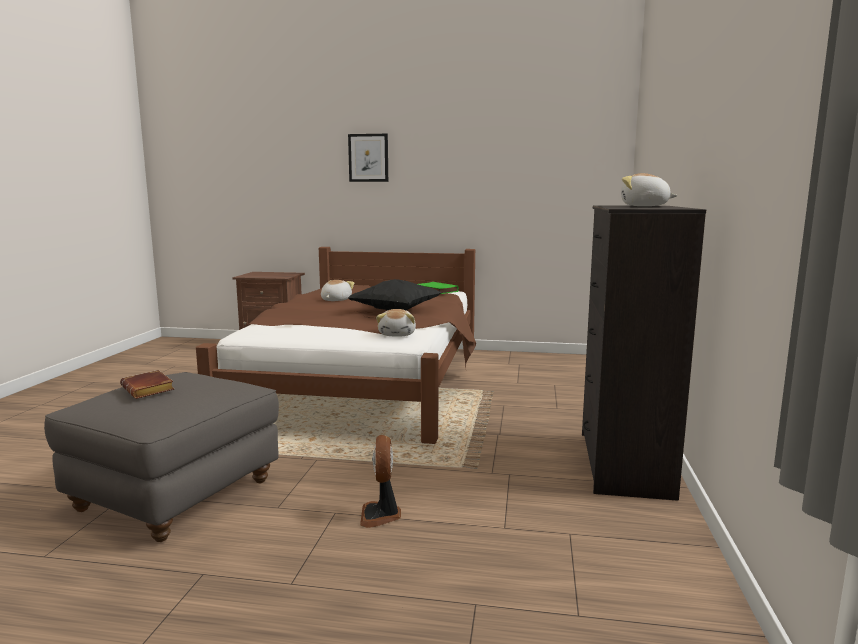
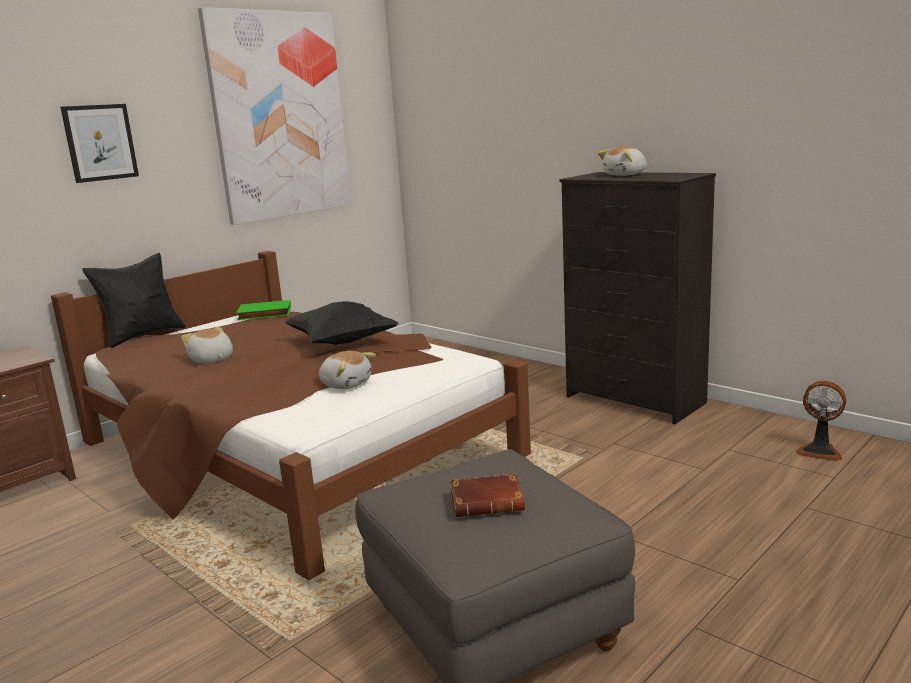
camera: 55 degrees left, 5 degrees up
fan [360,435,401,528] -> fan moved to [796,381,846,461]
plush toy [376,309,416,336] -> plush toy moved to [319,351,376,389]
none -> black pillow [82,253,186,348]
none -> picture [198,7,351,225]

